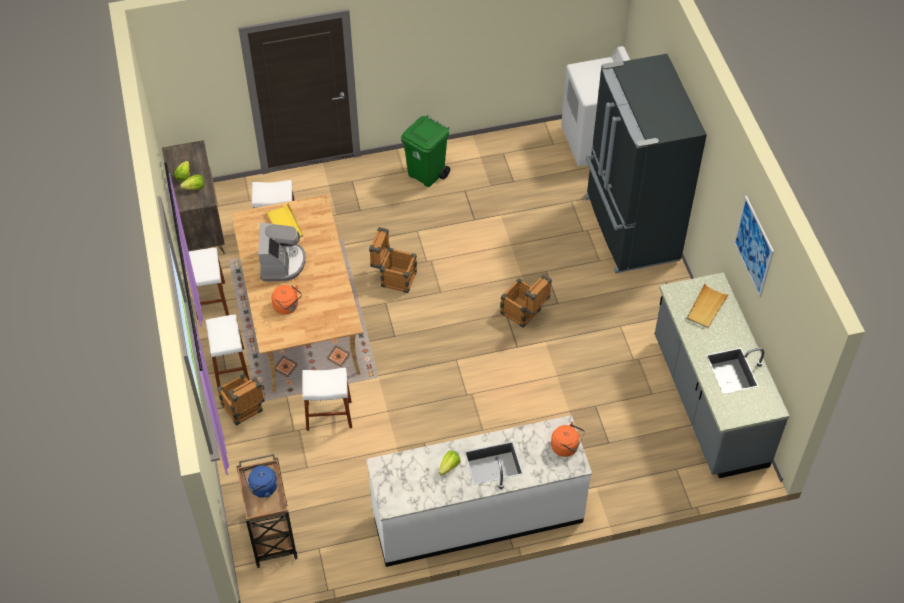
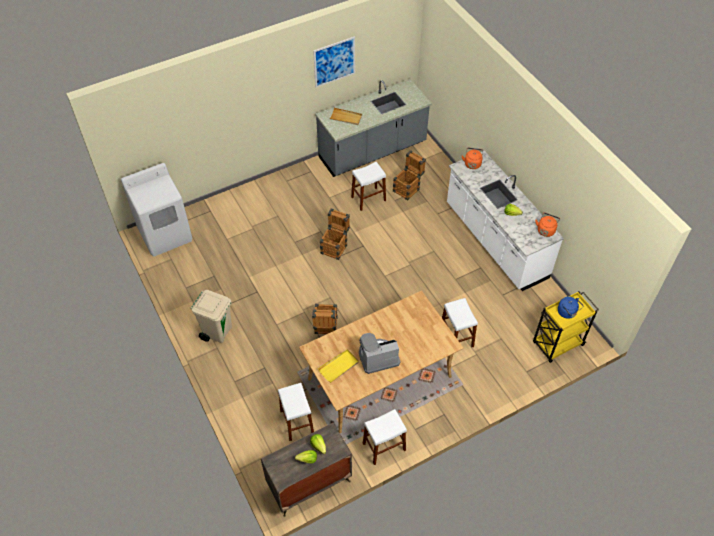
camera: 105 degrees left, 0 degrees up
white stool [206,314,249,388] -> white stool moved to [351,162,386,211]
crate [217,373,265,426] -> crate moved to [393,150,426,200]
brown cart [236,454,298,568] -> yellow cart [533,291,599,363]
orange kettle [272,285,302,314] -> orange kettle moved to [535,213,560,237]
green trash can [401,115,450,187] -> beige trash can [190,290,232,343]
black fridge [585,54,707,274] -> none

